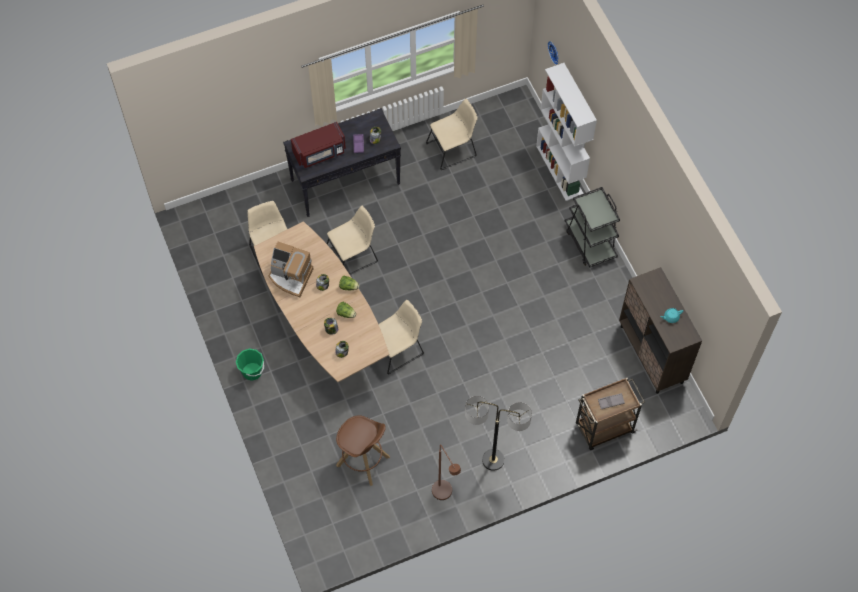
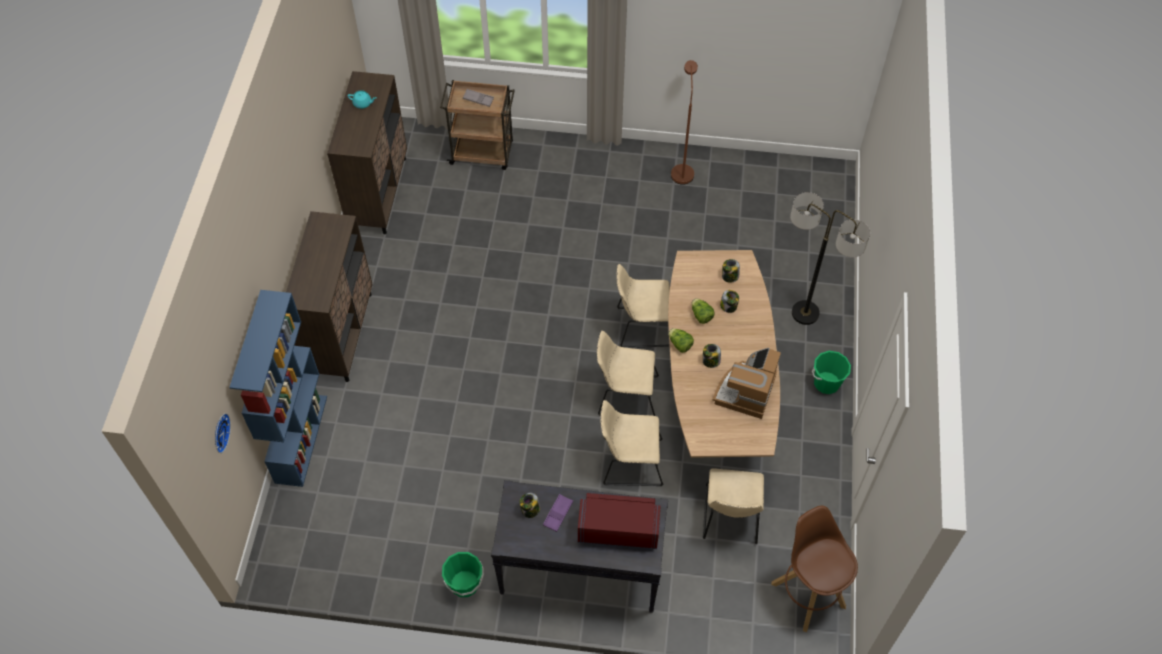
camera: 150 degrees left, 5 degrees down
coffee machine [269,242,314,297] -> coffee machine turned 120 degrees counterclockwise [712,348,781,419]
brown stool [336,415,390,486] -> brown stool moved to [771,506,858,632]
beige chair [426,99,478,170] -> beige chair moved to [597,330,659,416]
floor lamp [465,396,532,471] -> floor lamp moved to [790,192,870,325]
white bookcase [536,63,597,201] -> blue bookcase [229,290,327,487]
black cart [565,187,620,268] -> brown cabinet [286,211,373,382]
none -> green bucket [442,552,484,597]

